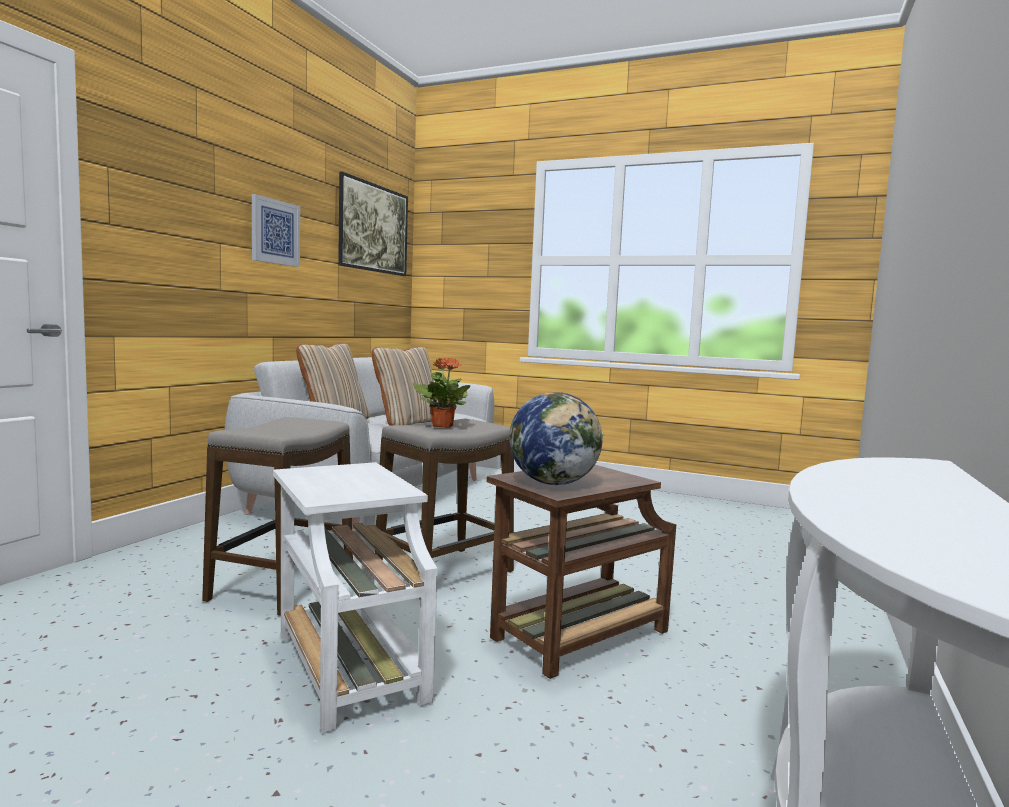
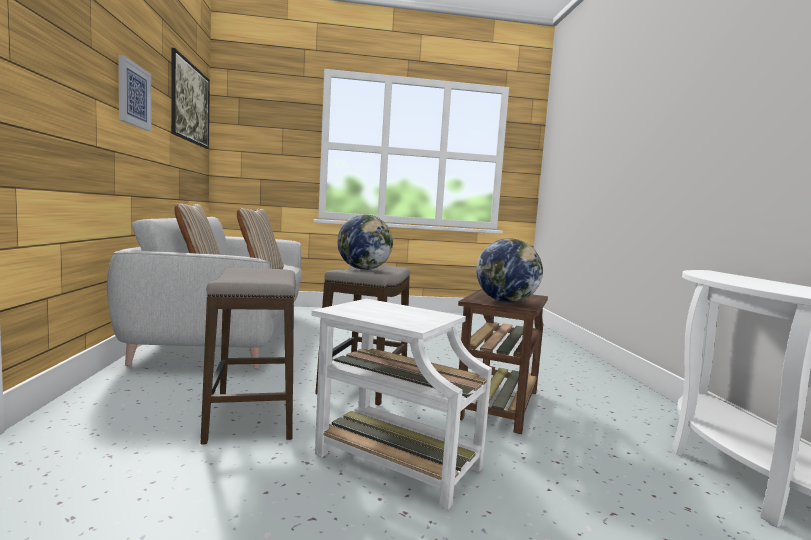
camera: 30 degrees left, 0 degrees up
potted plant [413,357,470,428] -> globe [337,215,393,270]

